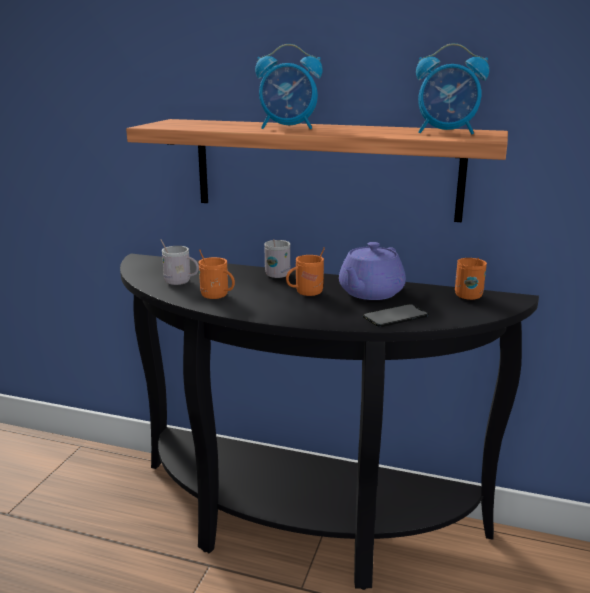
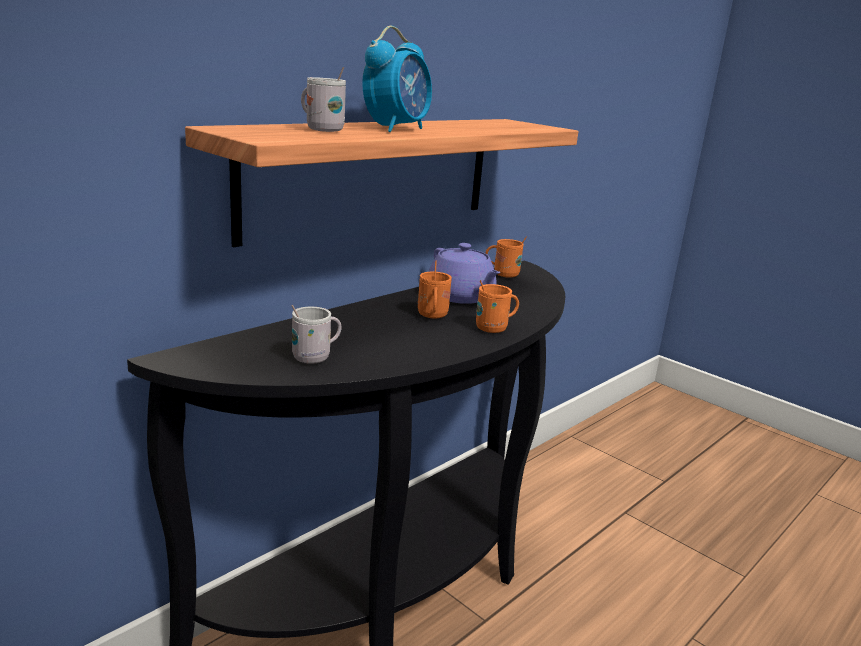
camera: 65 degrees left, 0 degrees up
orange mug [199,250,235,299] -> orange mug moved to [476,280,519,333]
white mug [264,239,291,278] -> white mug moved to [301,67,346,132]
phone [363,304,429,327] -> none
alarm clock [416,43,489,134] -> none

